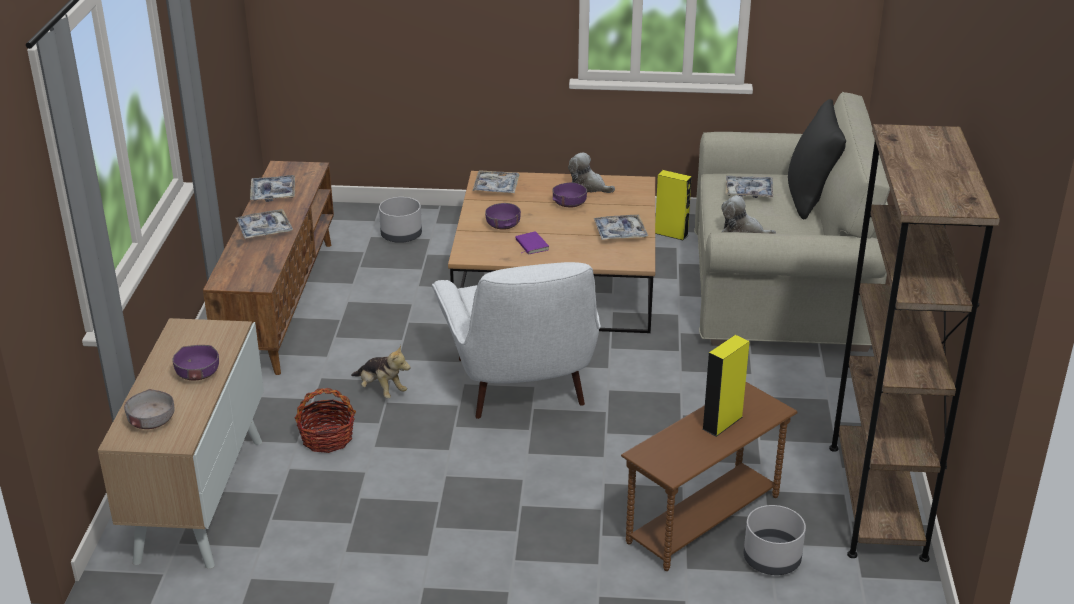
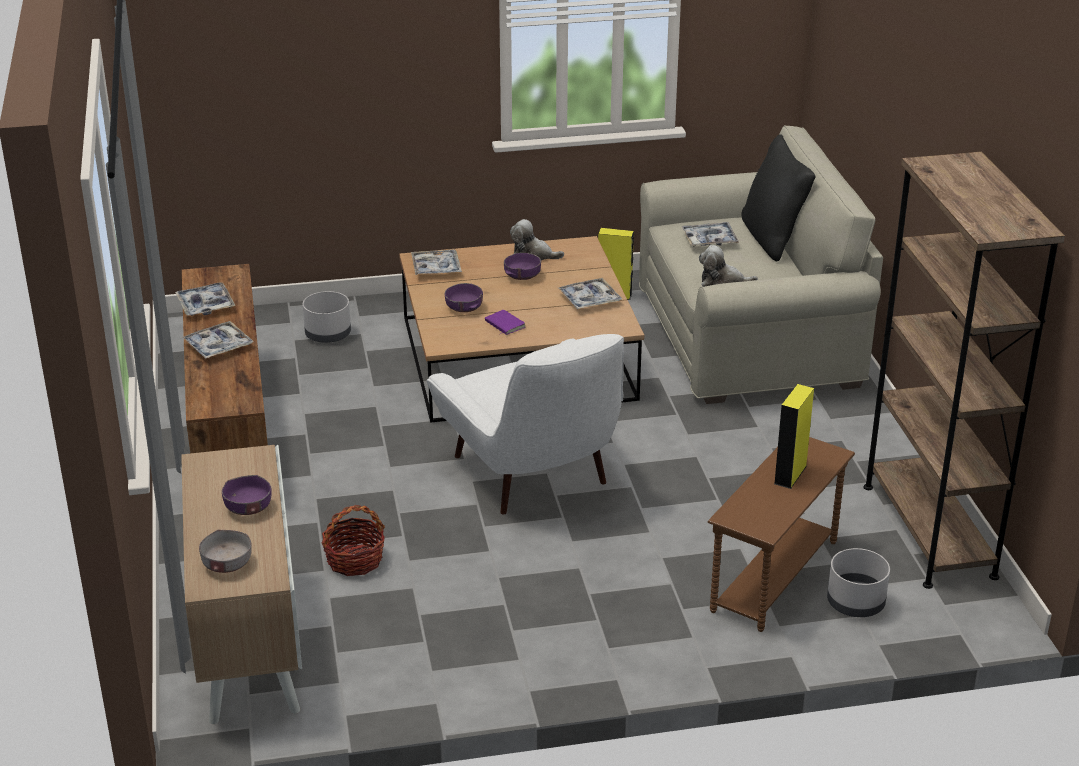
camera: 15 degrees left, 0 degrees up
plush toy [351,345,411,398] -> none

